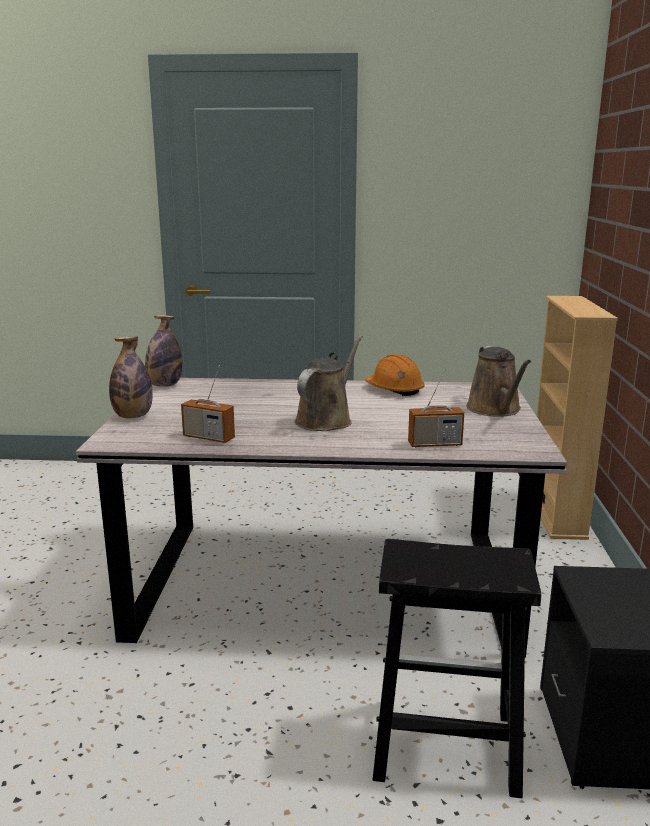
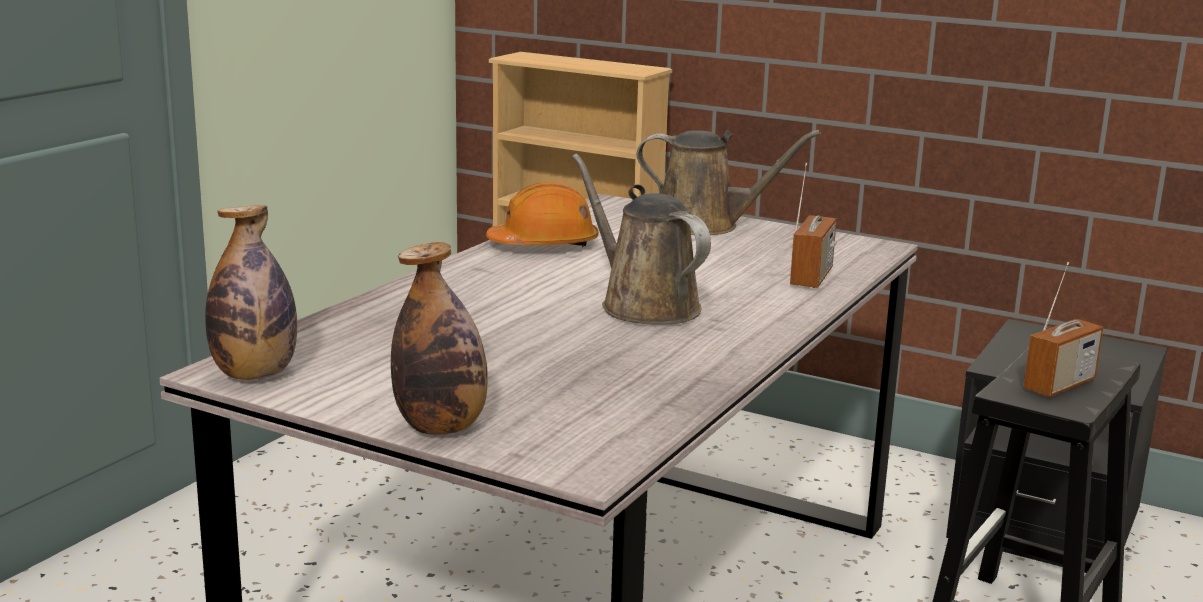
camera: 65 degrees left, 0 degrees up
radio [181,366,235,443] -> radio moved to [1023,262,1103,397]

